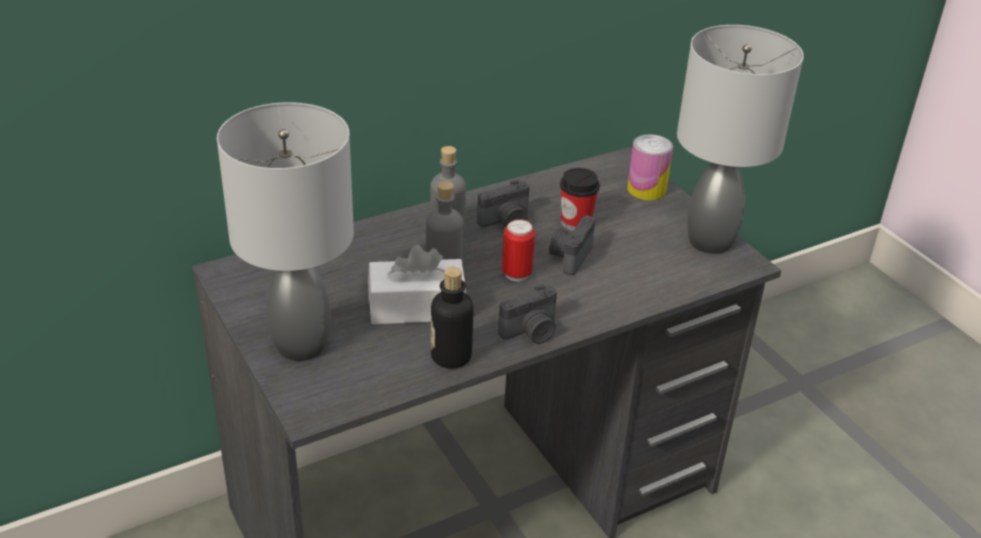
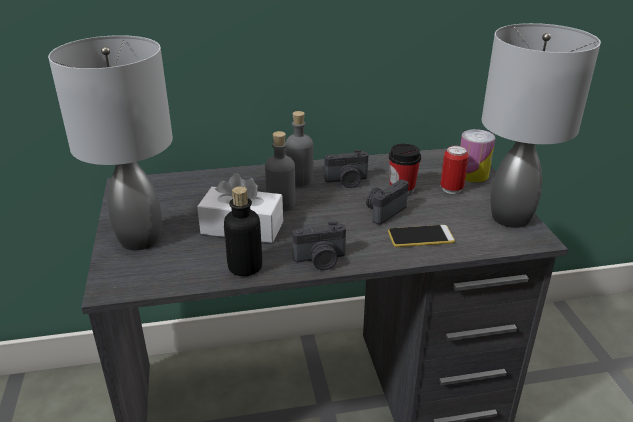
camera: 20 degrees right, 5 degrees down
can [502,219,535,281] -> can moved to [440,146,469,194]
none -> phone [388,225,455,247]

